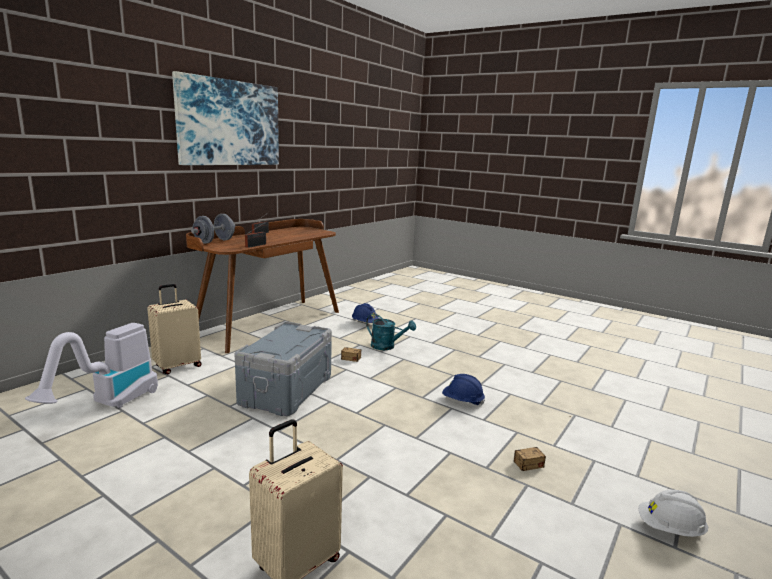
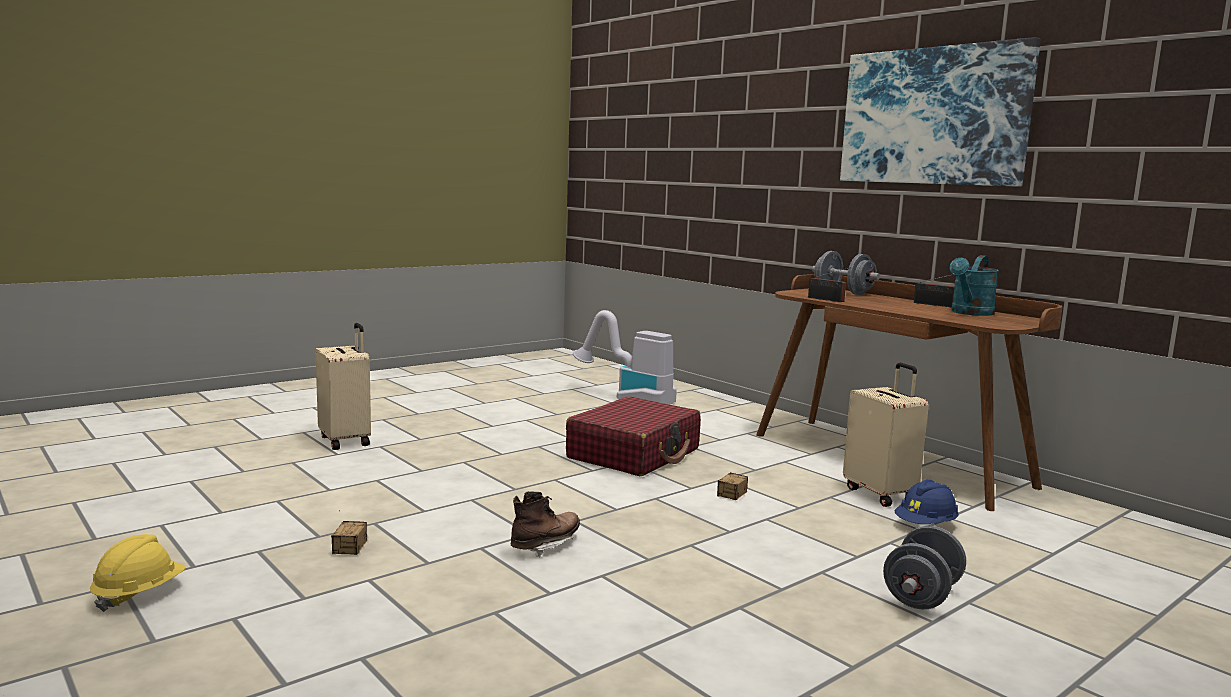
camera: 105 degrees right, 5 degrees down
beige suitcase [147,284,202,374] -> beige suitcase moved to [843,363,929,507]
grey storage box [235,322,332,416] -> red suitcase [566,396,701,476]
turquoise watering can [366,314,416,350] -> turquoise watering can moved to [950,255,998,316]
blue hard hat [442,374,485,406] -> brown boot [511,491,580,557]
white hard hat [638,490,708,537] -> yellow hard hat [90,534,185,612]
none -> grey dumbbell [883,526,966,609]

